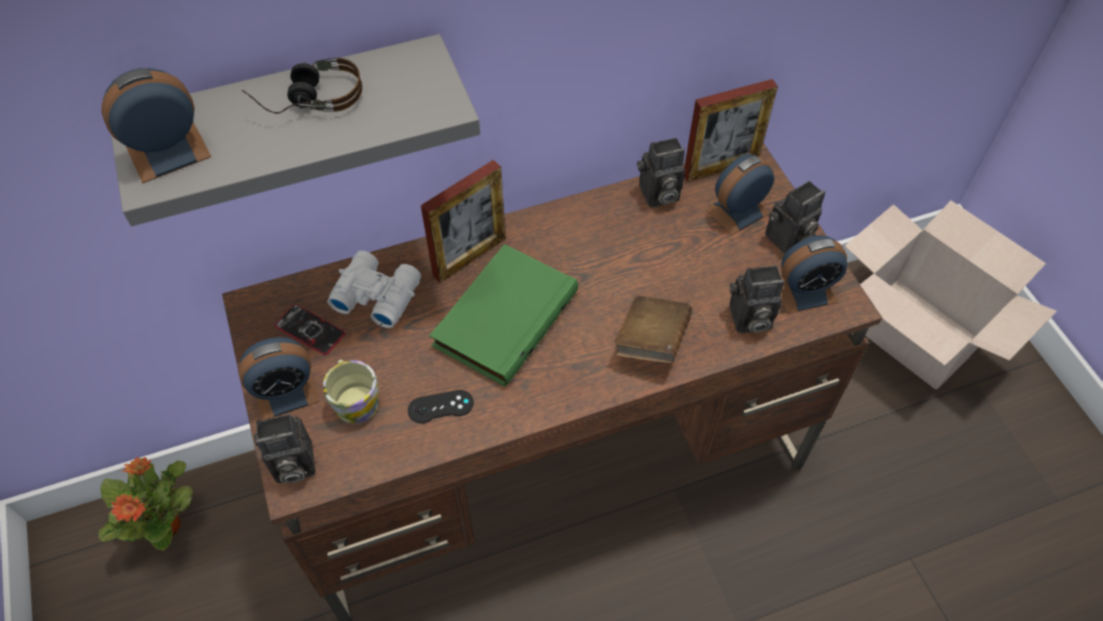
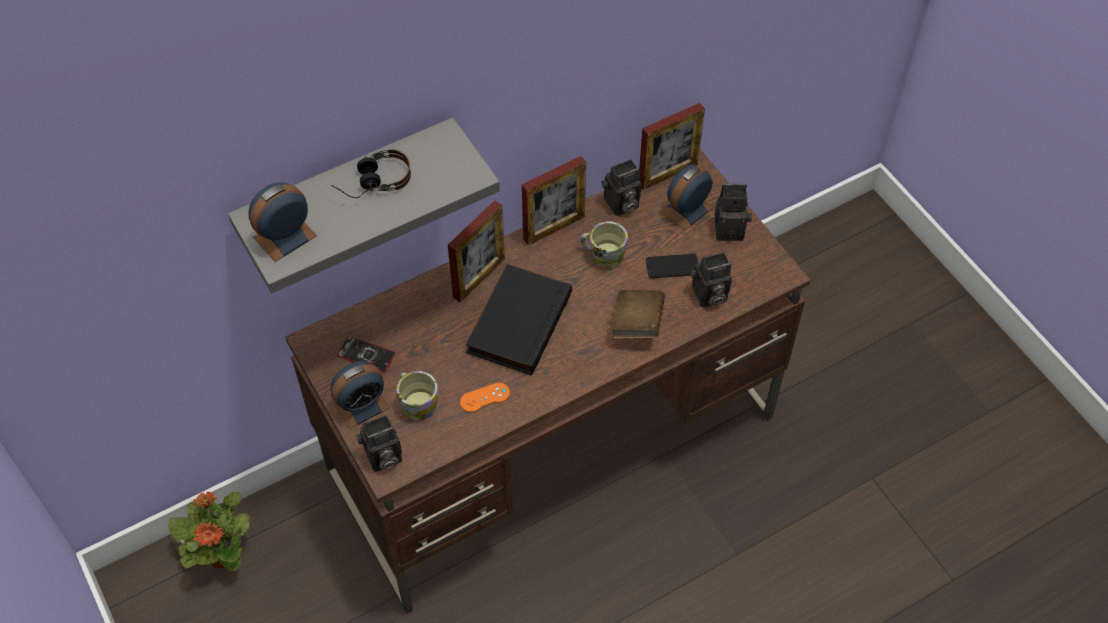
camera: 10 degrees left, 0 degrees up
white binoculars [327,251,421,328] -> none
black game controller [408,390,474,423] -> orange game controller [460,383,510,412]
green book [429,244,578,387] -> black book [466,264,572,375]
camera [765,181,825,254] -> camera turned 135 degrees counterclockwise [715,183,752,241]
alarm clock [781,235,848,314] -> none
cardboard box [845,201,1057,390] -> none
none -> picture frame [522,156,586,245]
none -> mug [580,221,628,268]
none -> phone [646,254,698,278]

